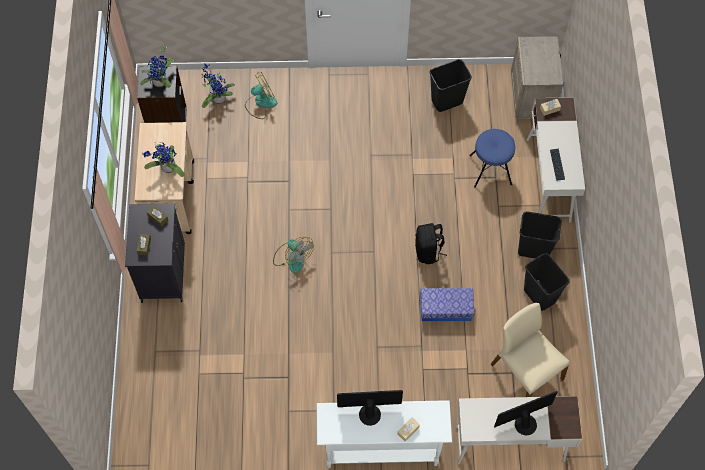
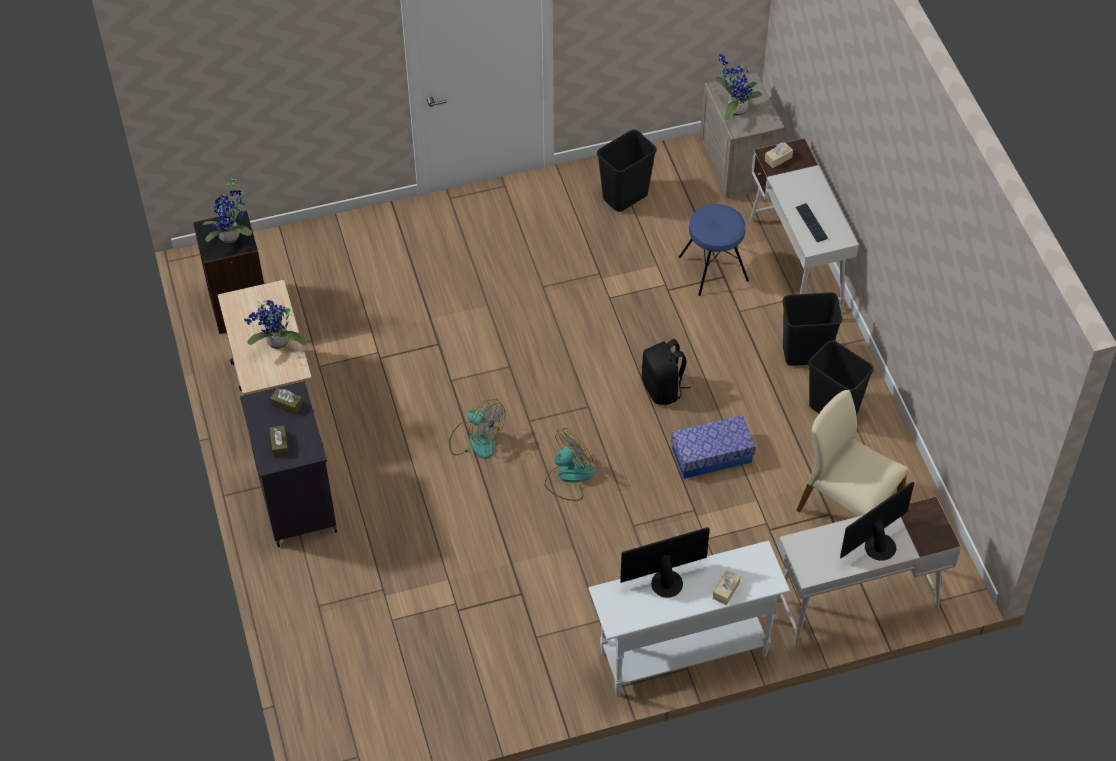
camera: 15 degrees left, 10 degrees down
potted plant [201,63,235,108] -> potted plant moved to [714,54,761,120]
fan [245,72,277,119] -> fan moved to [545,428,594,501]

